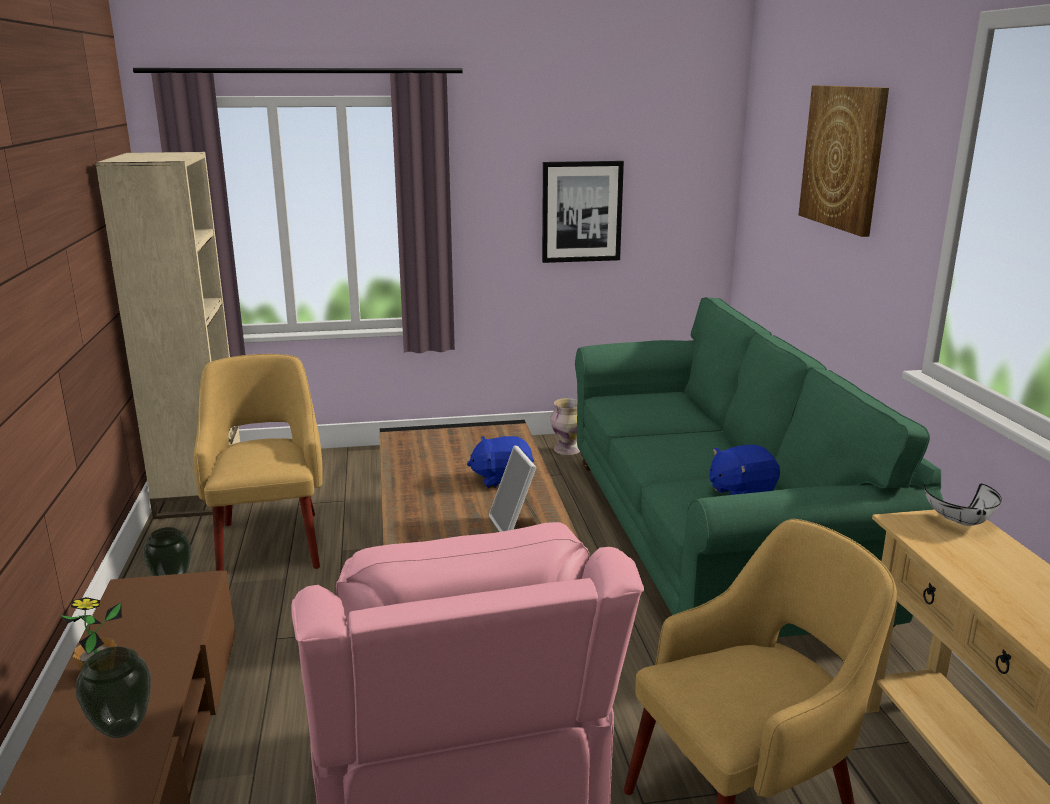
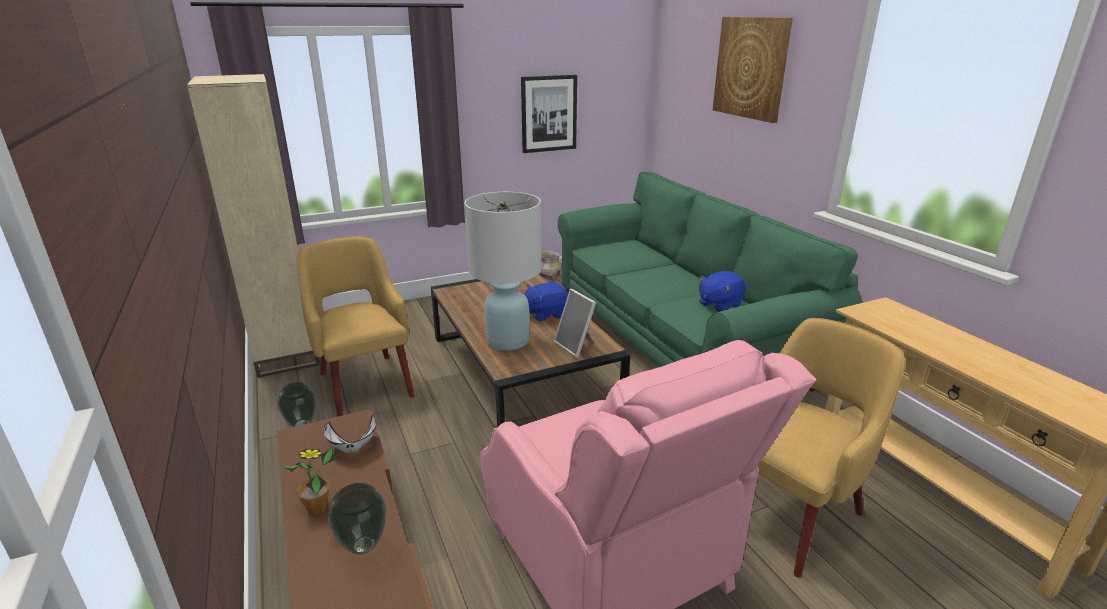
camera: 15 degrees left, 5 degrees up
white bowl [924,484,1002,526] -> white bowl moved to [323,416,376,453]
none -> white table lamp [464,192,542,351]

